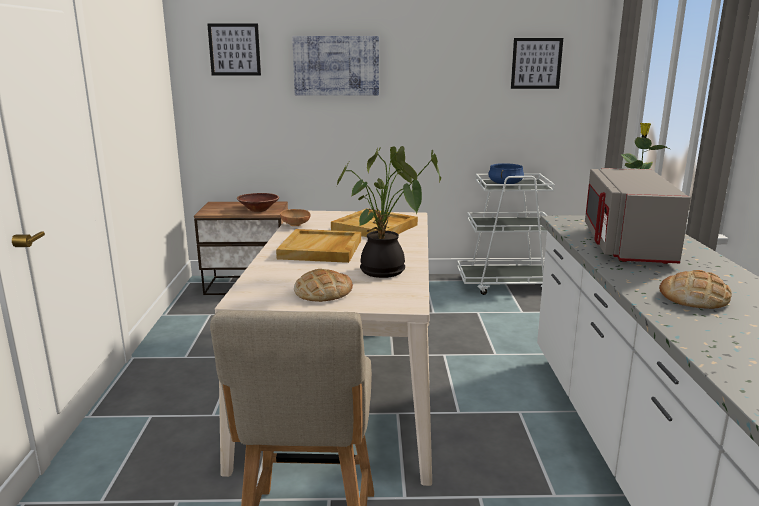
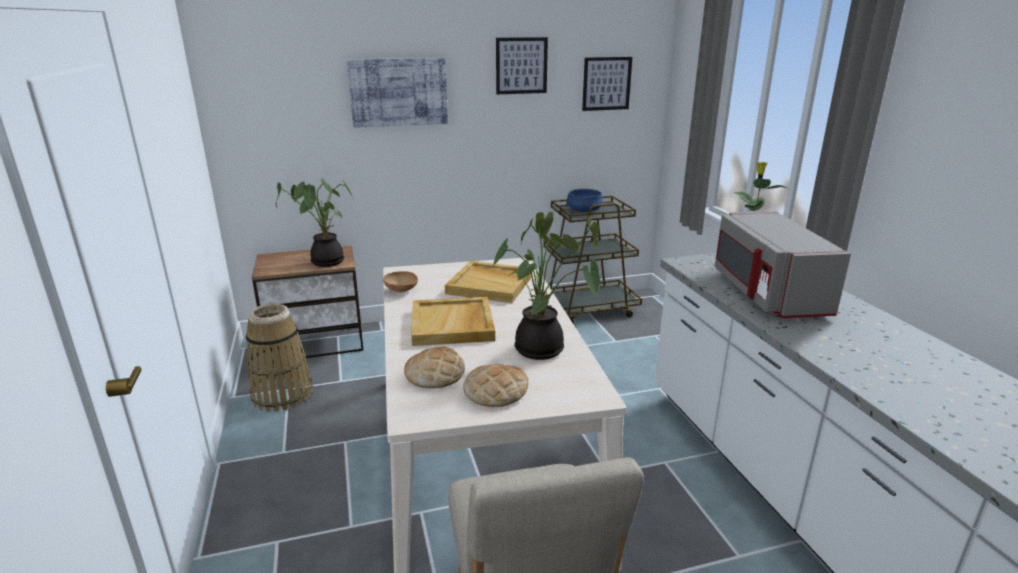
camera: 15 degrees left, 5 degrees up
picture [207,23,261,76] -> picture moved to [496,37,548,94]
brown bowl [237,193,279,212] -> potted plant [275,177,353,267]
white cart [457,174,555,295] -> brown cart [543,193,642,323]
bread [659,270,732,309] -> bread moved to [404,347,465,388]
none -> basket [246,304,313,412]

